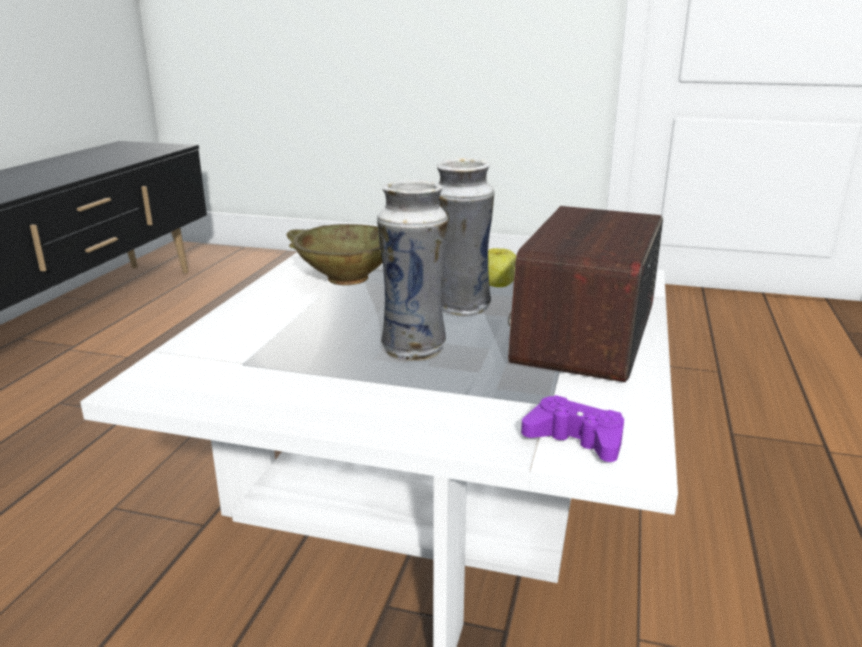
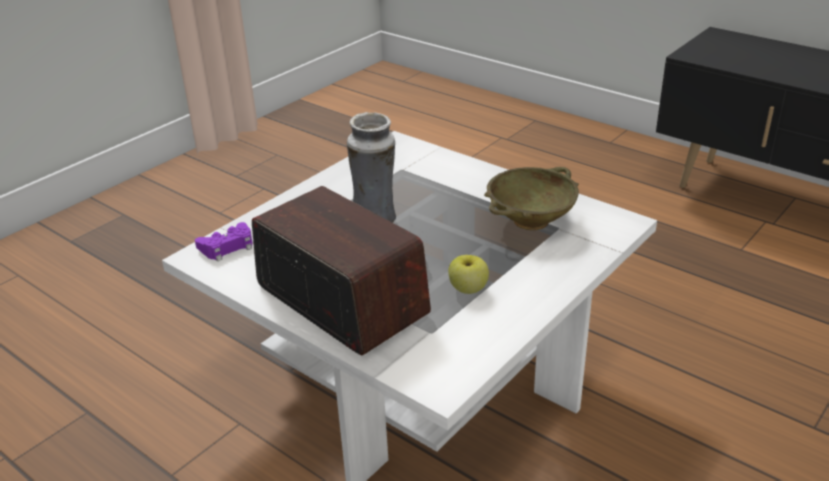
camera: 115 degrees right, 10 degrees up
vase [437,158,494,316] -> none

